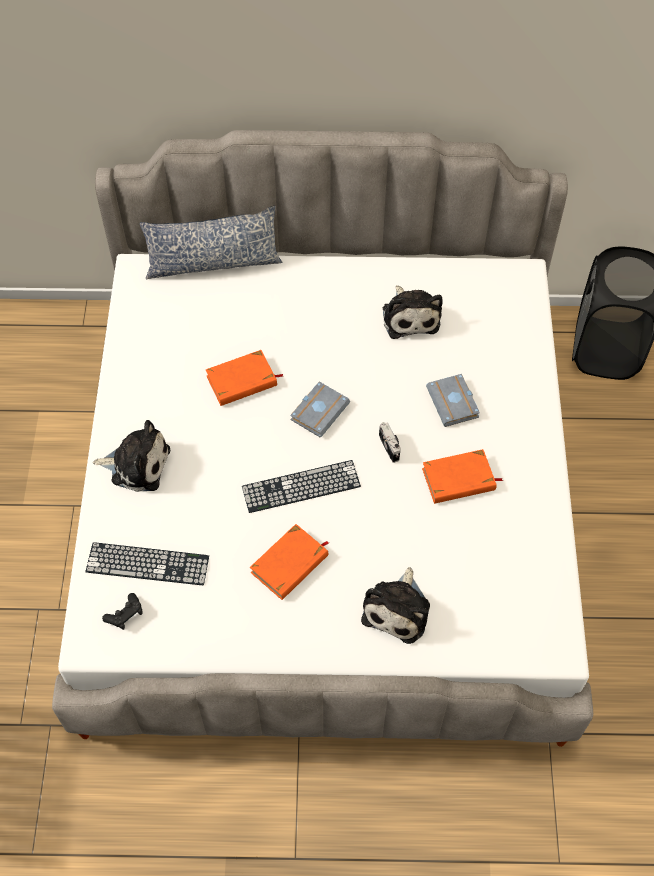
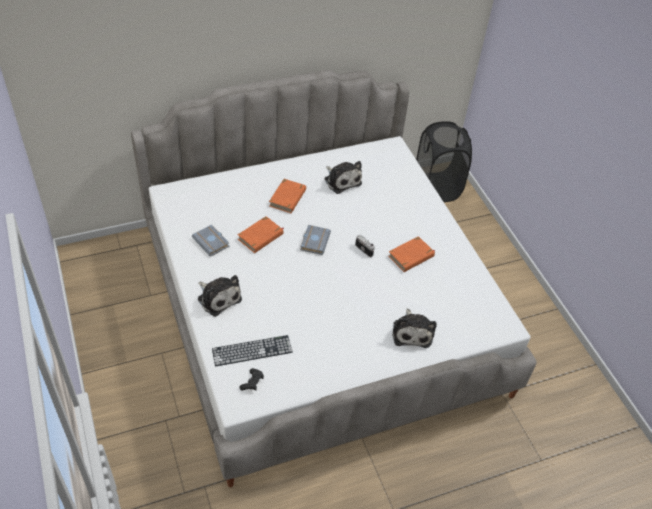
camera: 25 degrees left, 10 degrees down
plush toy [93,420,170,492] -> plush toy turned 60 degrees clockwise [198,275,242,317]
pillow [140,206,282,280] -> none
keyboard [242,460,361,513] -> none
orange book [250,524,329,600] -> orange book moved to [269,179,306,213]
grey book [426,374,480,427] -> grey book moved to [192,225,230,257]

